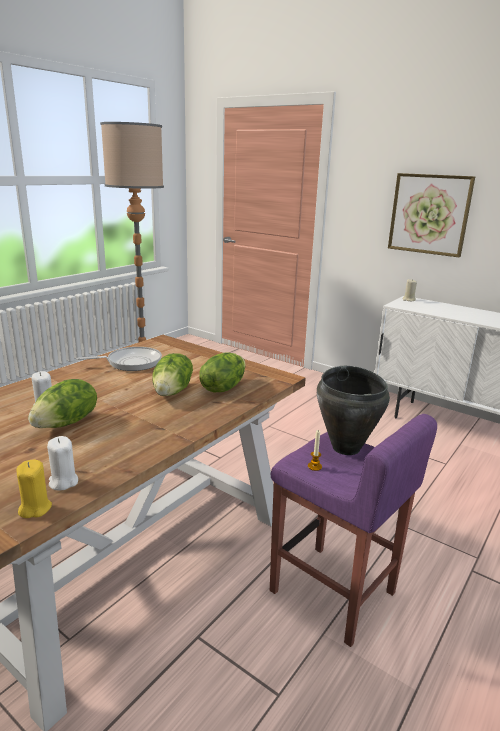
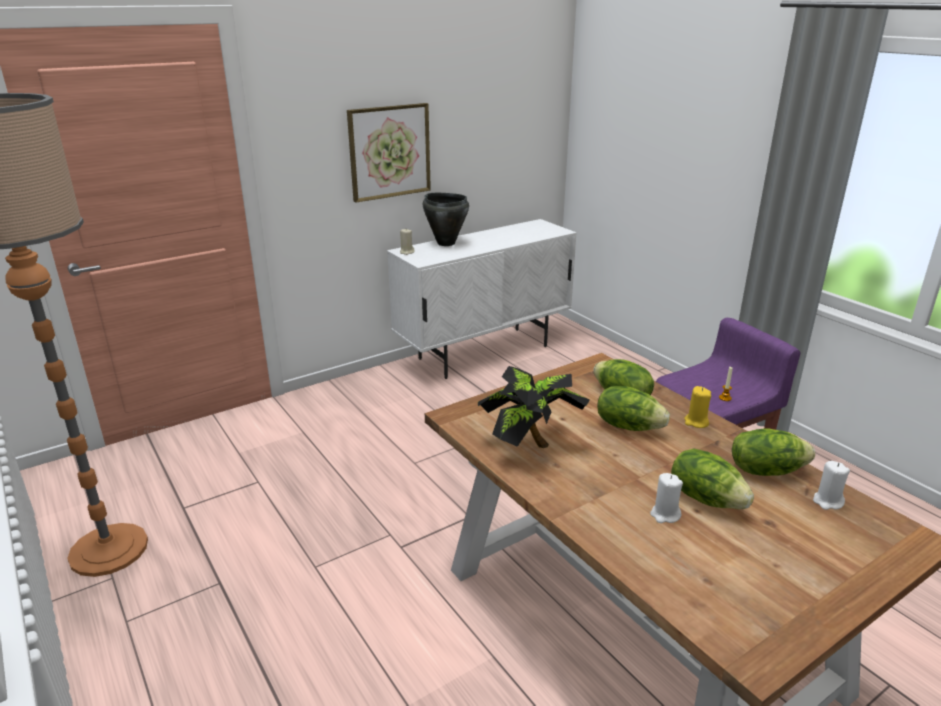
camera: 70 degrees left, 5 degrees up
yellow candle [16,460,52,518] -> yellow candle moved to [684,386,711,428]
frying pan [77,347,162,371] -> potted plant [478,366,590,448]
black cooking pot [317,366,390,455] -> black cooking pot moved to [423,193,469,246]
none -> lettuce [732,428,815,476]

